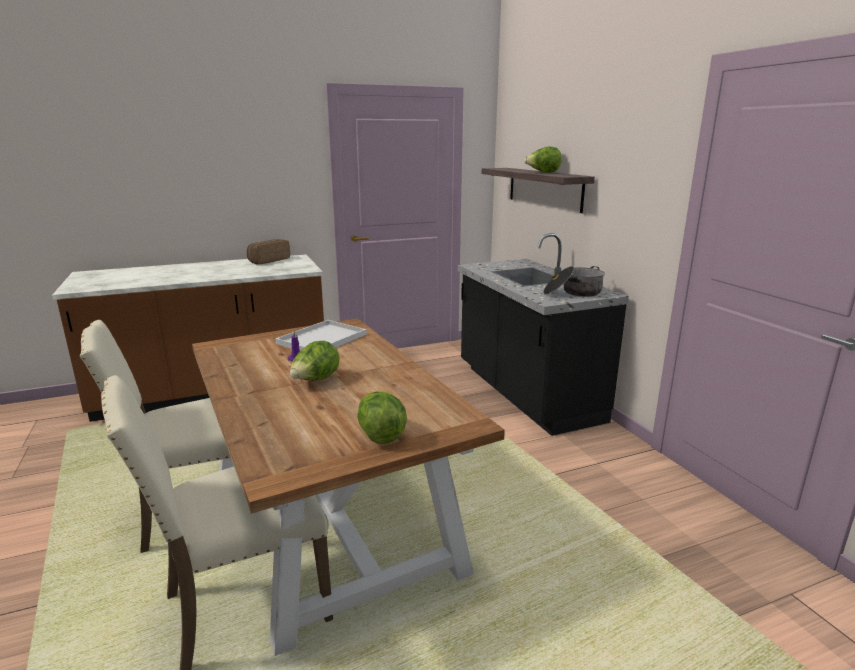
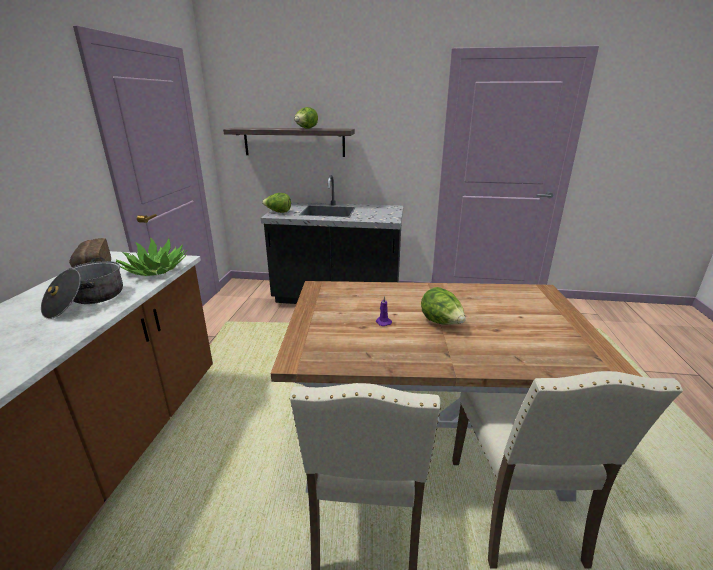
camera: 60 degrees left, 5 degrees up
white tray [275,320,367,351] -> none
lettuce [357,392,407,444] -> lettuce moved to [262,193,291,213]
cooking pot [543,266,605,297] -> cooking pot moved to [41,257,123,319]
none -> potted plant [116,237,187,276]

